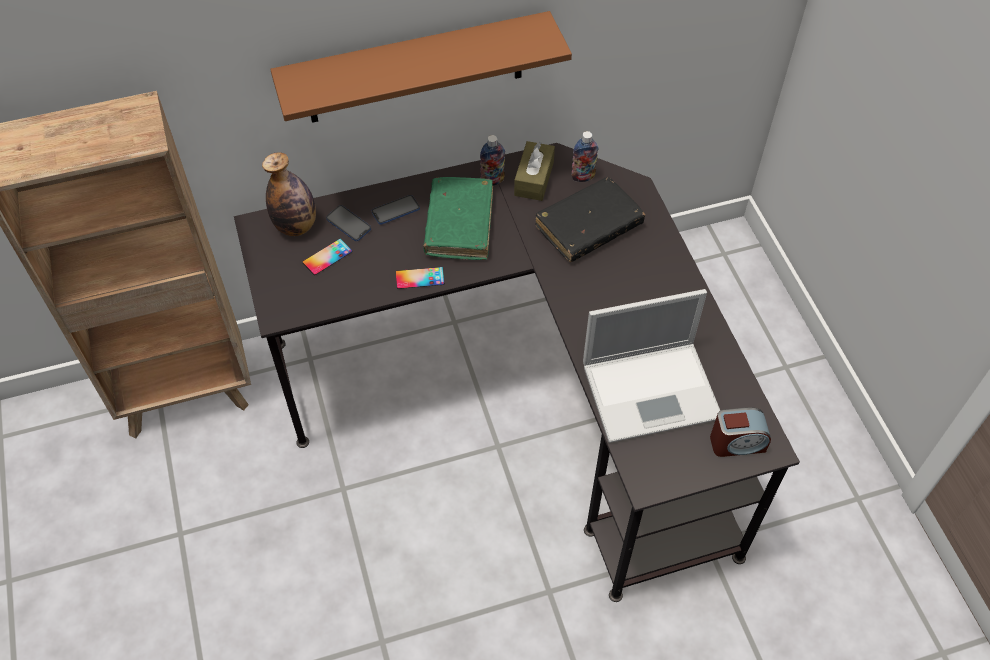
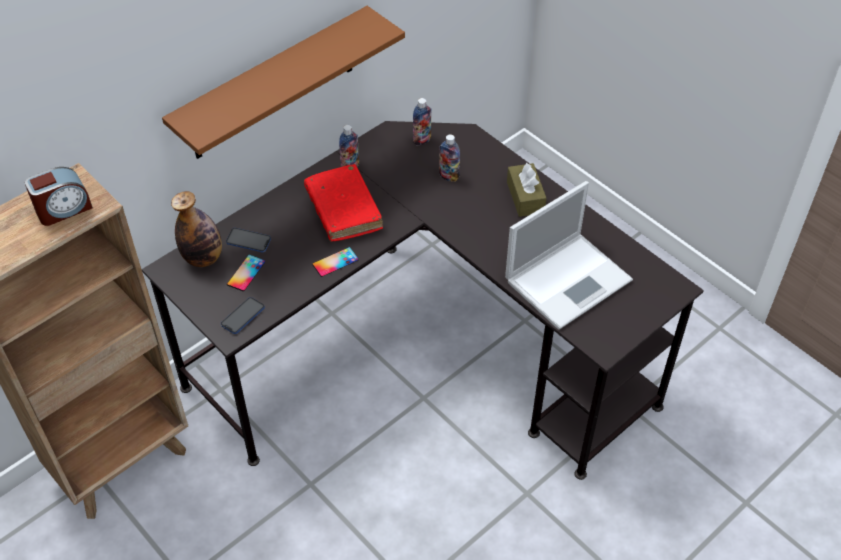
camera: 25 degrees left, 5 degrees down
phone [372,195,420,224] -> phone moved to [221,297,265,334]
green book [423,177,493,260] -> red book [304,164,383,241]
brown tissue box [514,141,555,201] -> brown tissue box moved to [507,163,547,217]
black book [535,177,645,262] -> bottle [439,134,460,182]
alarm clock [710,407,771,457] -> alarm clock moved to [25,167,93,226]

